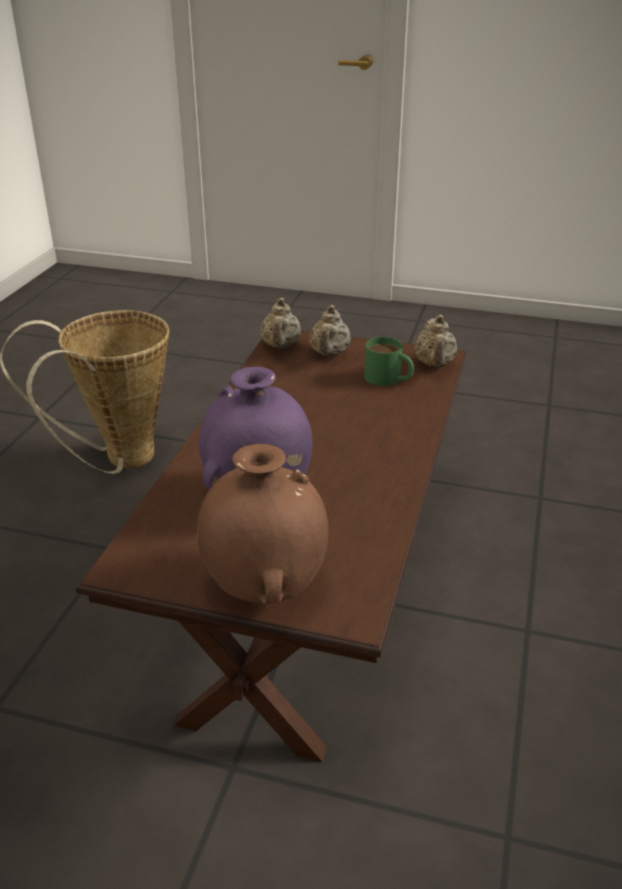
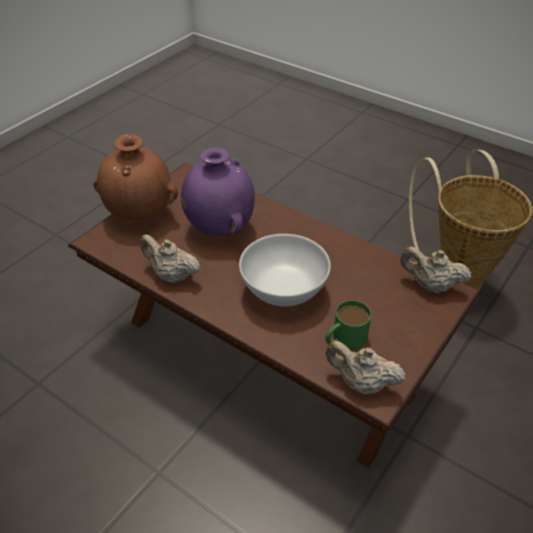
camera: 110 degrees right, 10 degrees up
beige teapot [309,305,350,357] -> beige teapot moved to [140,234,201,283]
none -> white bowl [239,234,331,307]

